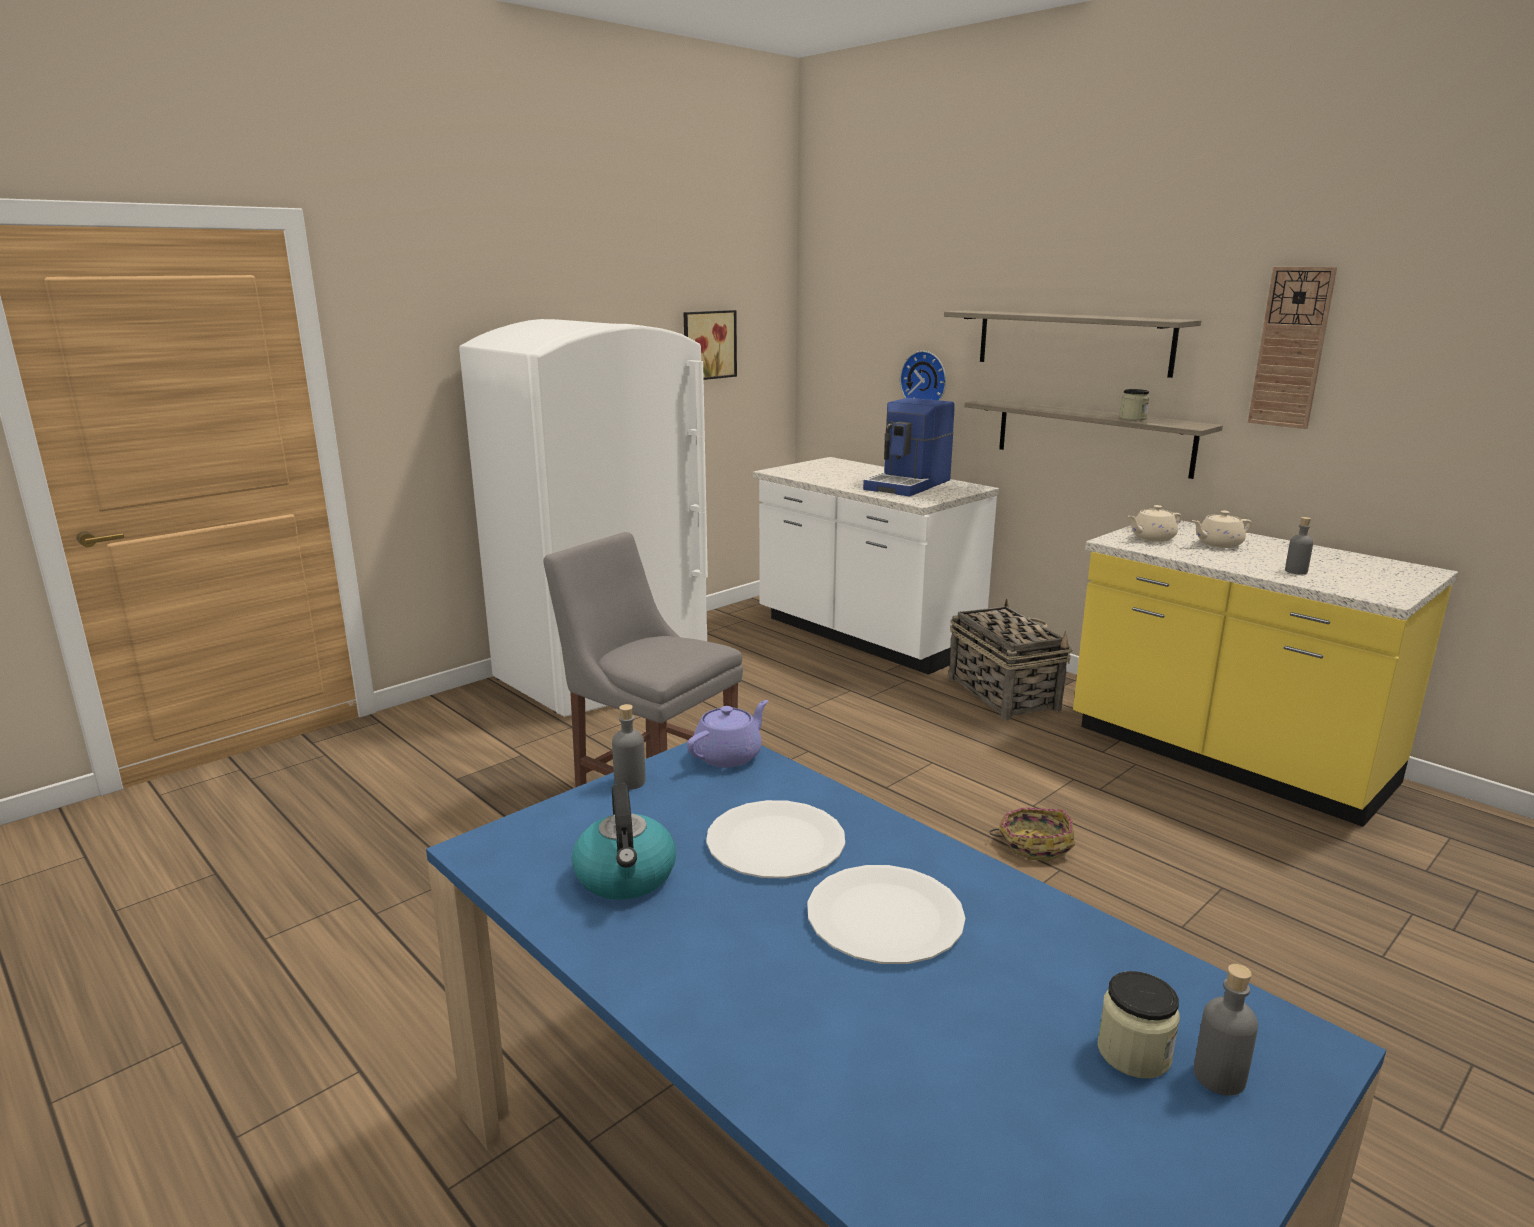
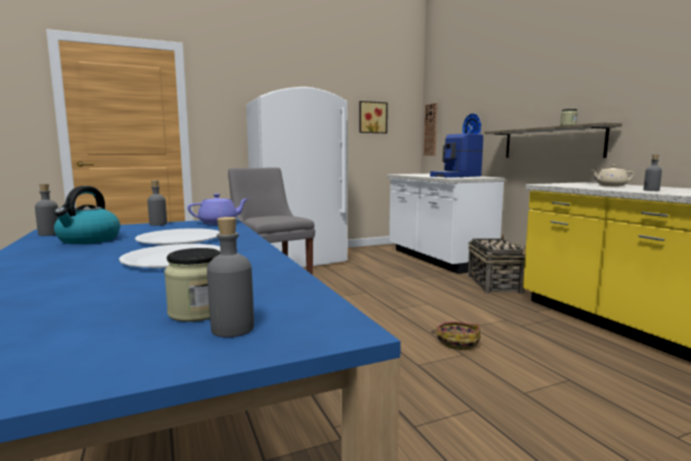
camera: 20 degrees right, 10 degrees down
shelf [944,310,1202,378] -> none
beige teapot [1128,505,1182,542] -> none
wall clock [1248,267,1337,429] -> wall clock moved to [424,103,437,156]
none -> grey bottle [35,184,58,236]

